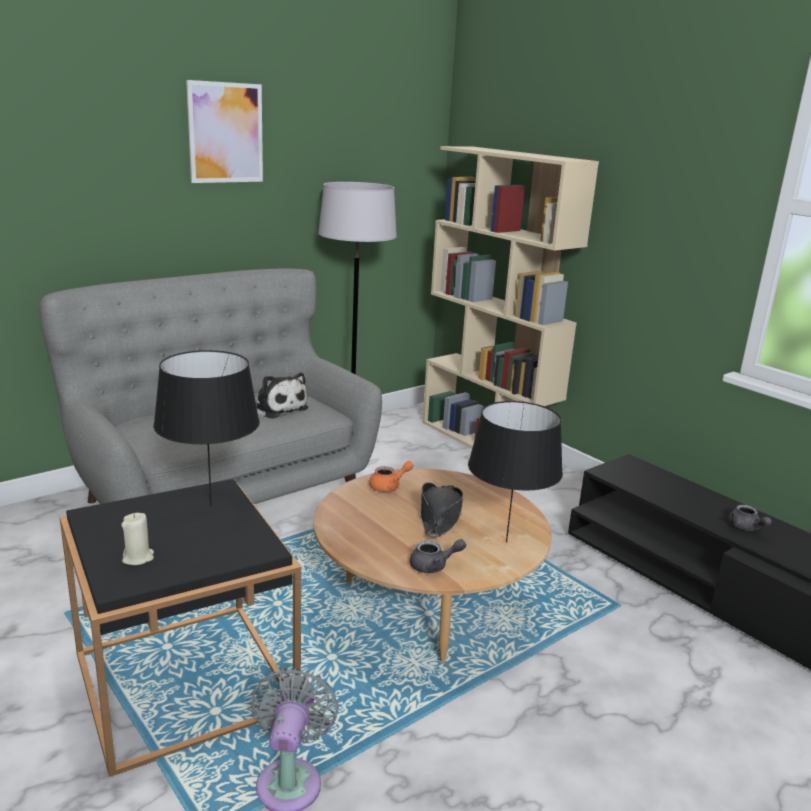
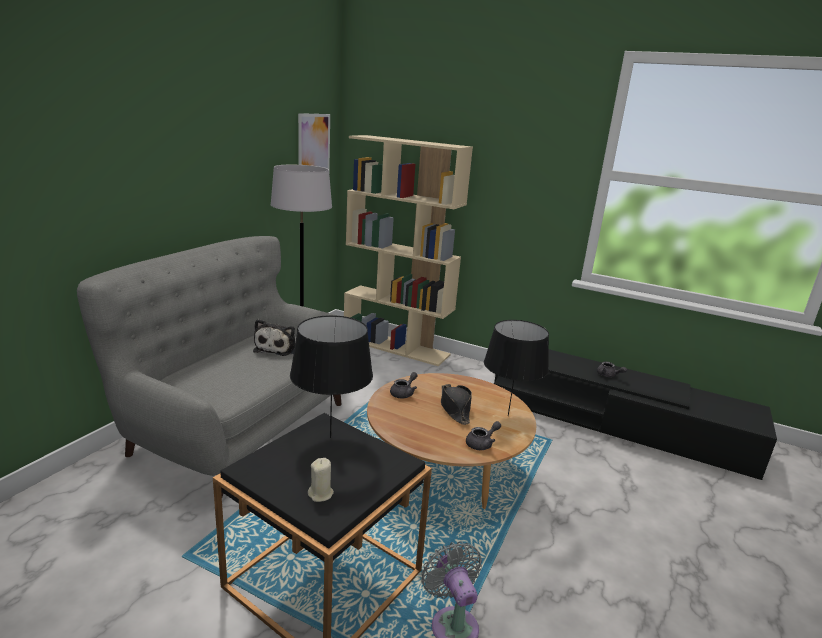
camera: 25 degrees left, 0 degrees up
picture [186,80,263,183] -> picture moved to [298,113,330,169]
plush toy [255,372,309,419] -> plush toy turned 75 degrees clockwise [253,319,295,356]
orange teapot [369,461,414,492] -> grey teapot [390,372,418,398]

